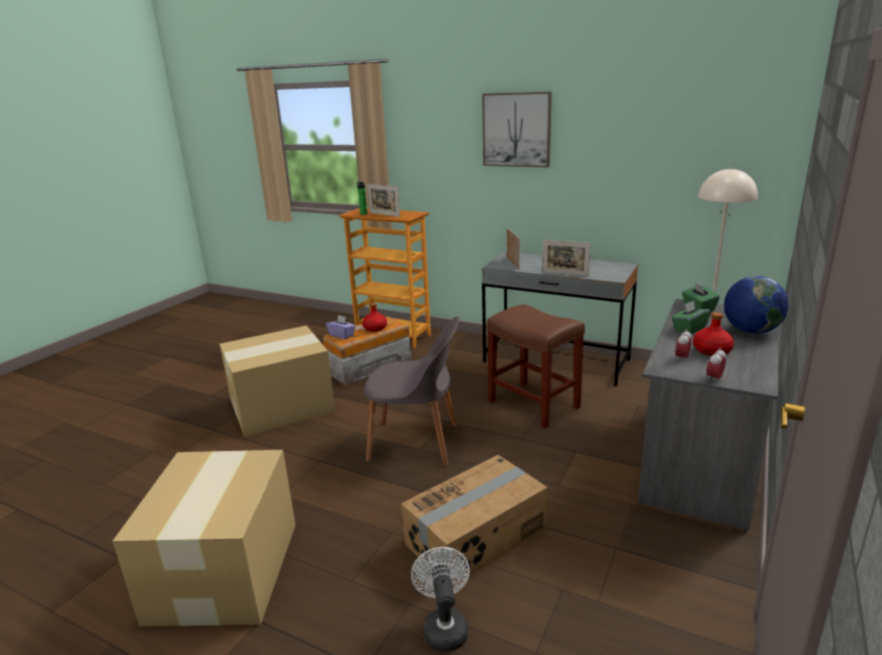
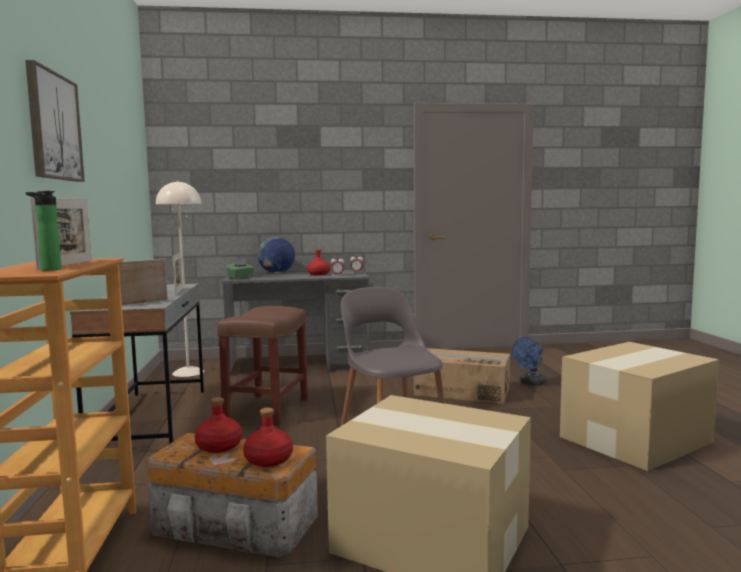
camera: 125 degrees left, 15 degrees down
purple tissue box [326,315,355,339] -> red bottle [243,408,293,467]
white fan [411,547,470,652] -> blue fan [512,337,547,386]
green tissue box [672,301,711,334] -> none

